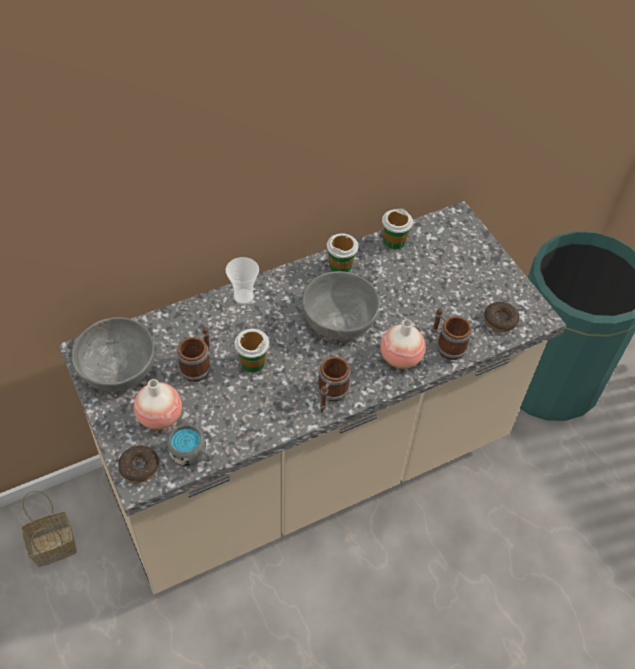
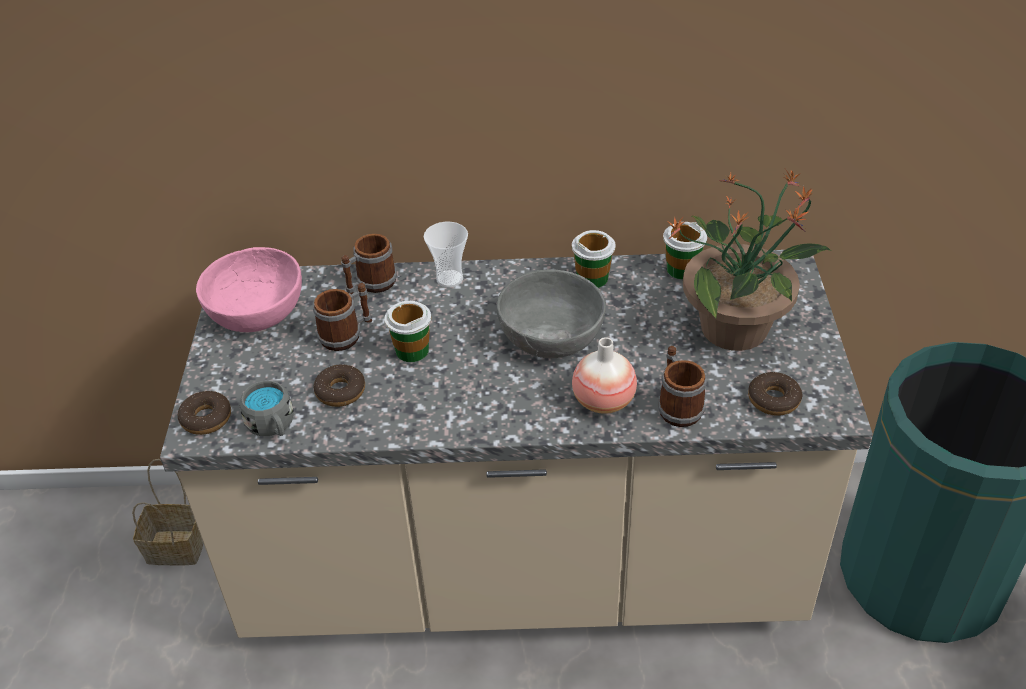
camera: 30 degrees right, 10 degrees down
grey bowl [71,317,155,392] -> pink bowl [196,247,302,332]
vase [134,379,182,430] -> none
mug [317,356,351,413] -> mug moved to [341,234,397,294]
none -> donut [314,364,365,407]
none -> potted plant [666,169,831,351]

